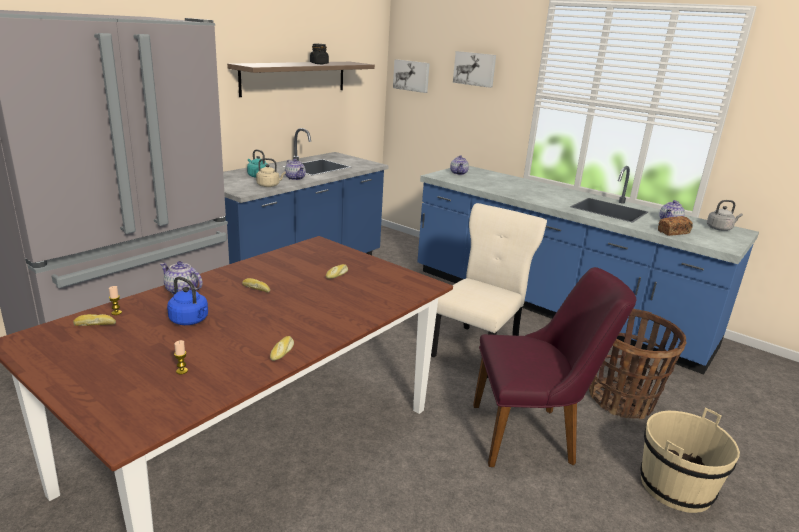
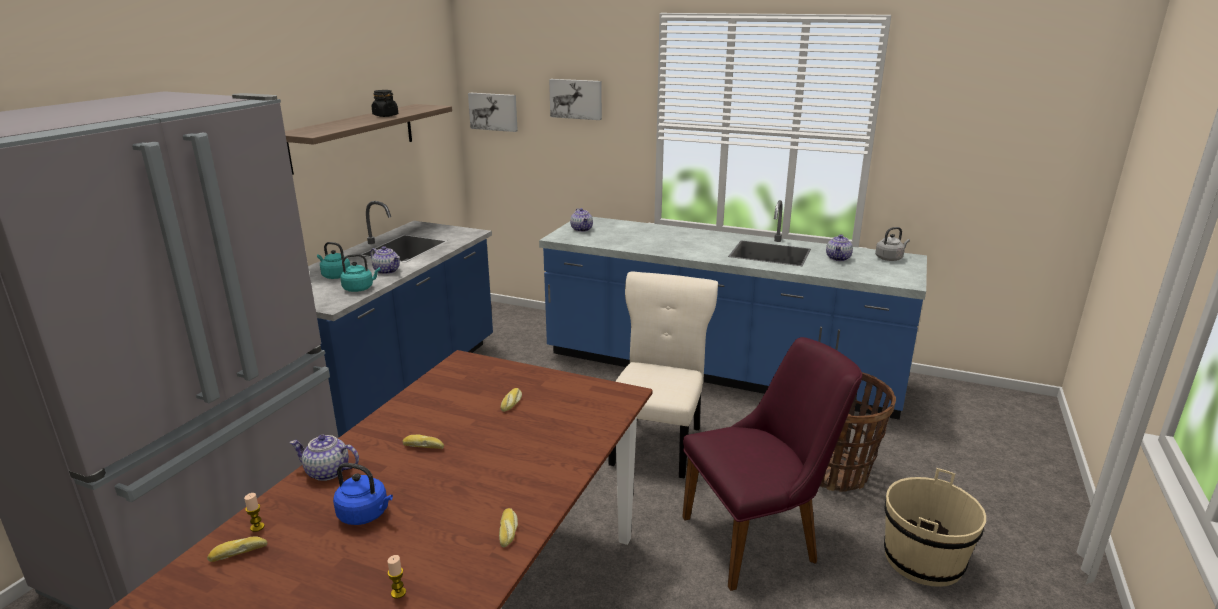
camera: 15 degrees left, 0 degrees up
beige kettle [256,158,286,187] -> turquoise kettle [340,254,380,292]
bread [658,216,693,236] -> none

